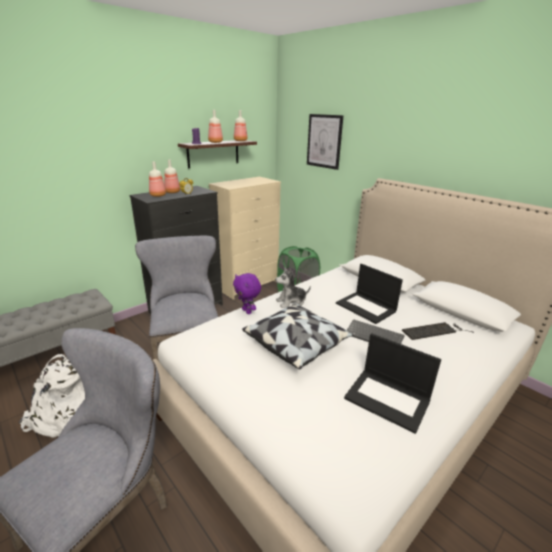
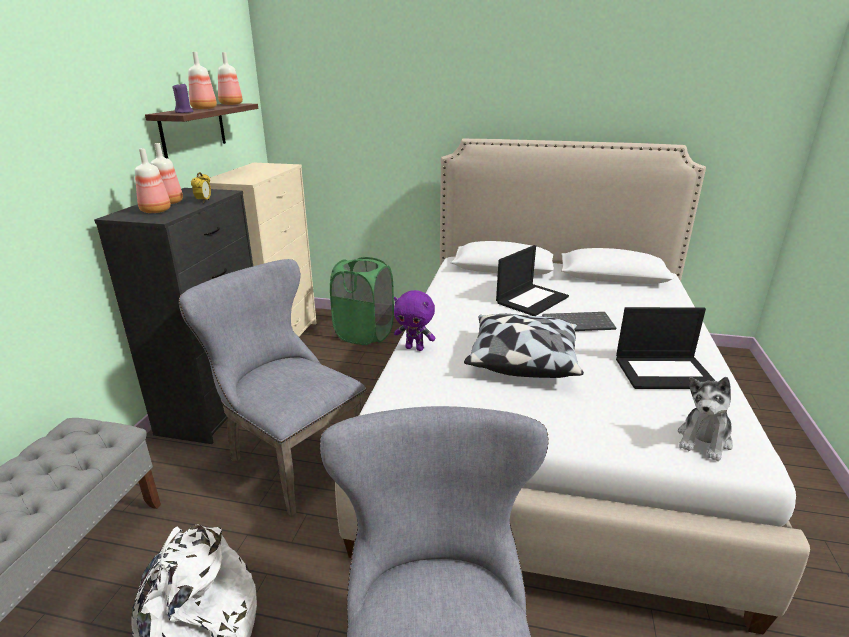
camera: 35 degrees left, 0 degrees up
plush toy [275,267,311,308] -> plush toy moved to [678,377,733,461]
picture [307,114,343,170] -> none
laptop [336,264,403,324] -> laptop turned 60 degrees counterclockwise [496,245,569,316]
keyboard [402,322,474,340] -> none

